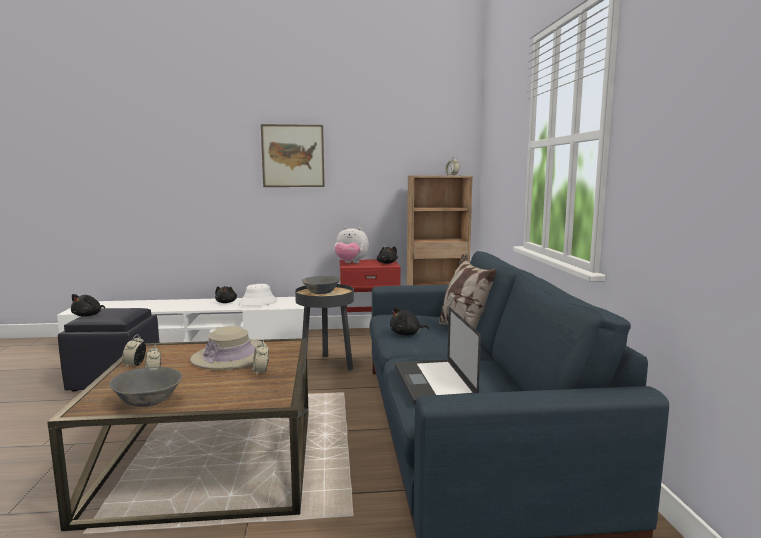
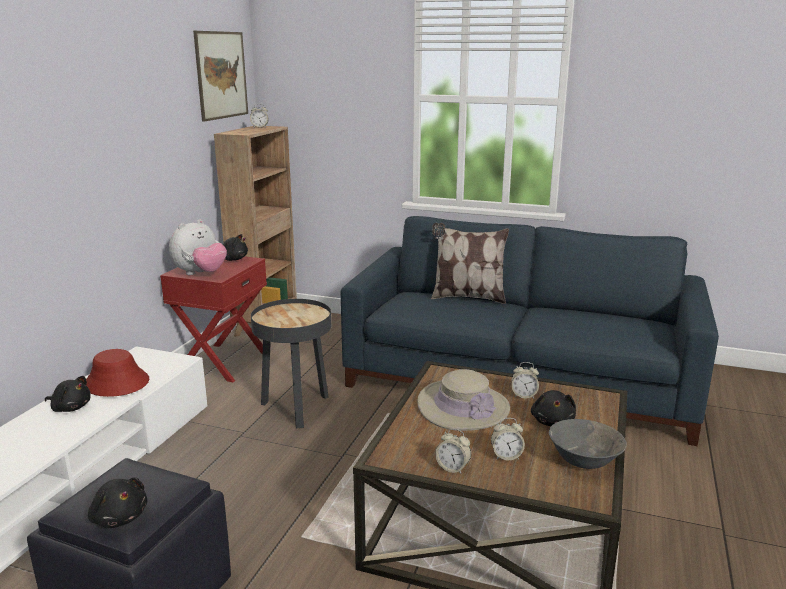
camera: 65 degrees left, 10 degrees up
white hat [239,284,277,306] -> red hat [86,349,149,397]
picture [261,124,325,187] -> picture moved to [193,31,248,122]
grey bowl [302,276,340,294] -> none
black plush toy [390,307,429,336] -> black plush toy moved to [531,390,576,426]
laptop [395,307,481,404] -> none

